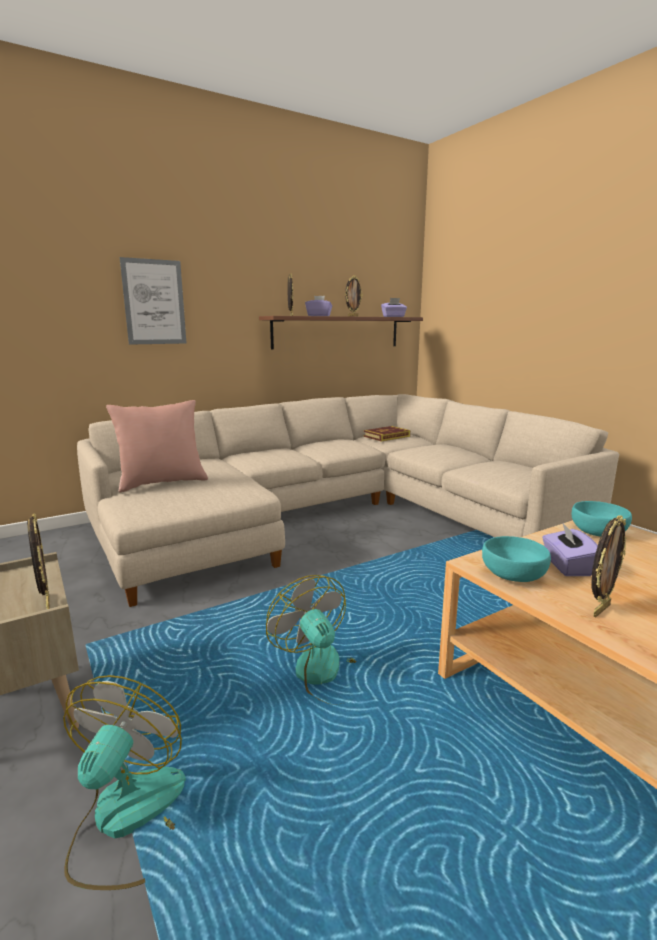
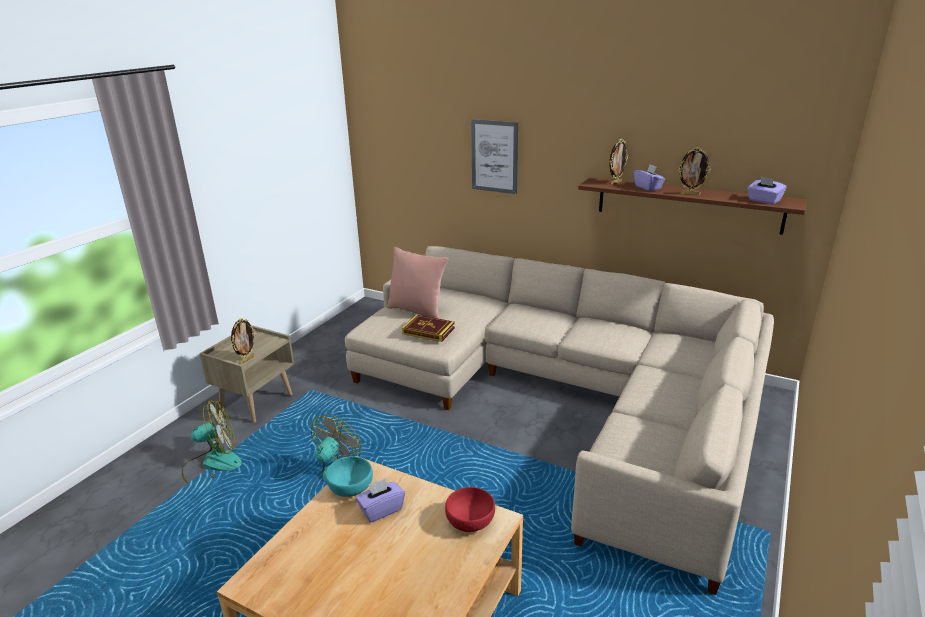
camera: 60 degrees right, 10 degrees up
book [364,426,410,442] -> book moved to [402,315,455,342]
turquoise bowl [572,501,632,536] -> red bowl [445,487,495,532]
picture frame [591,515,626,617] -> none

